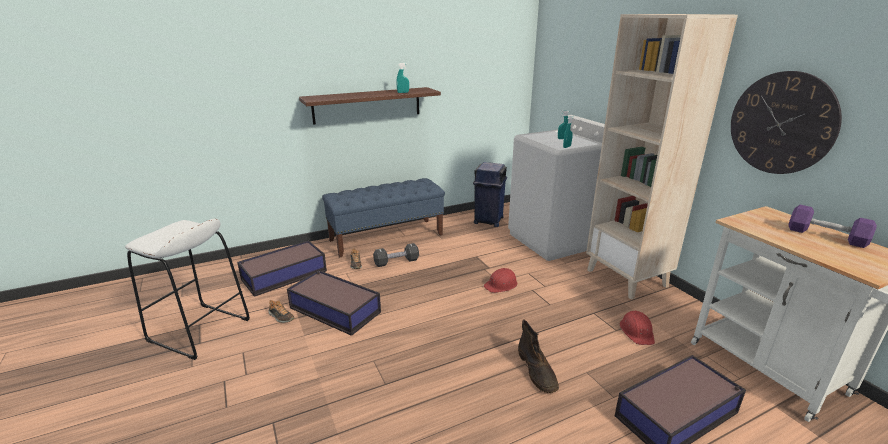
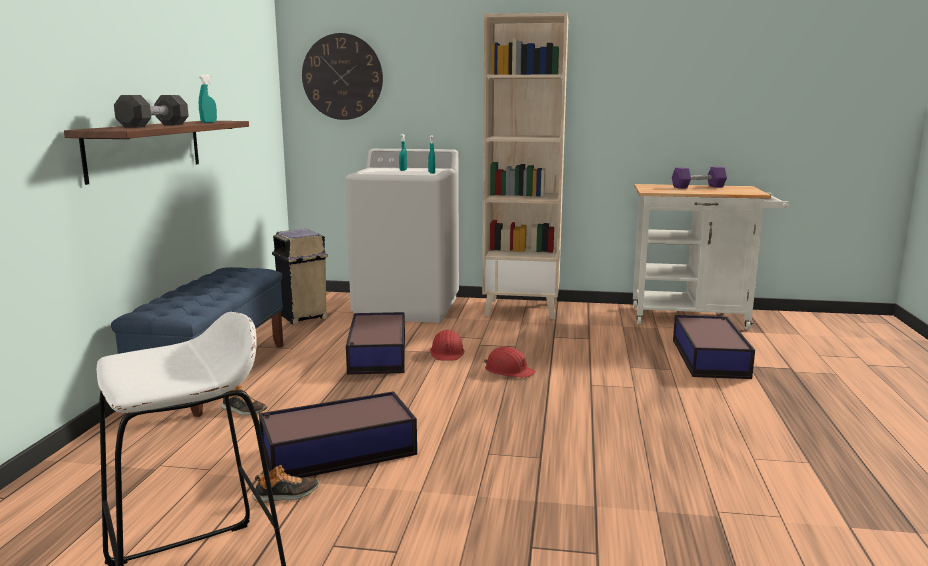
camera: 55 degrees left, 10 degrees down
storage box [237,240,327,297] -> storage box moved to [346,312,405,375]
black dumbbell [373,243,419,267] -> black dumbbell moved to [114,95,189,128]
blue trash can [473,162,507,227] -> beige trash can [272,229,328,325]
brown boot [518,319,559,393] -> none
red hard hat [620,311,655,345] -> red hard hat moved to [483,347,536,378]
wall clock [731,71,842,174] -> wall clock moved to [302,33,383,120]

